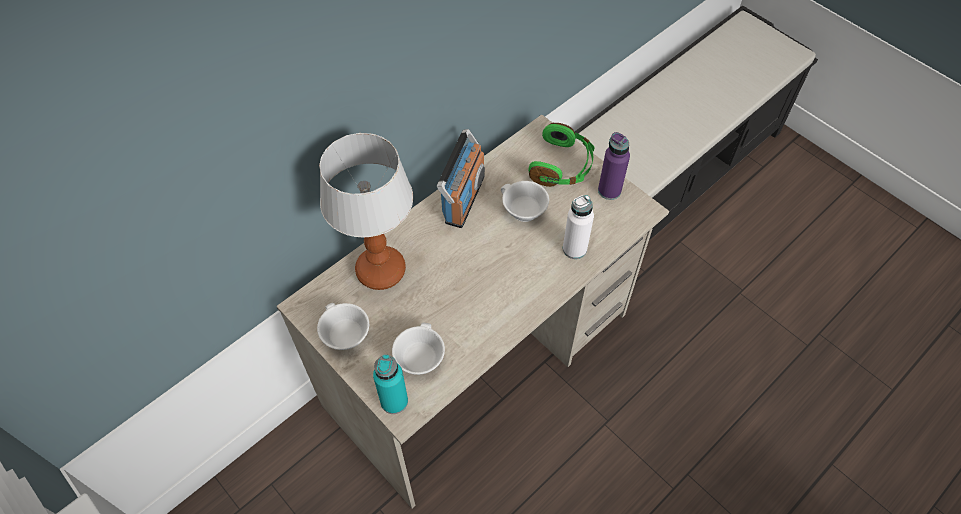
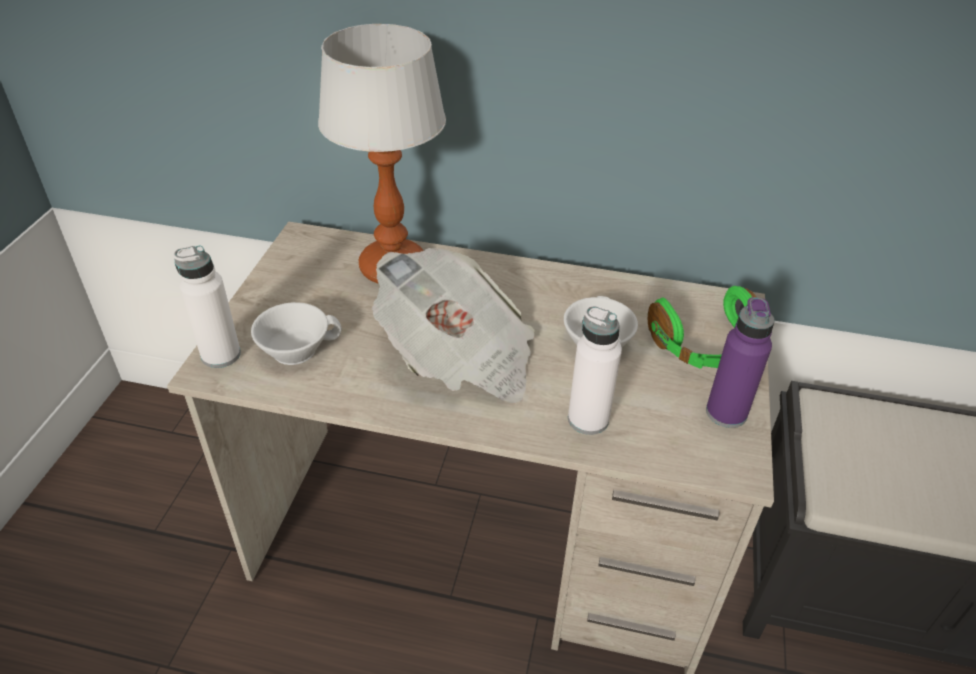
camera: 55 degrees right, 15 degrees down
white cup [317,303,369,350] -> none
turquoise bottle [373,354,408,414] -> white bottle [174,246,241,368]
radio [437,129,485,228] -> none
none -> newspaper [372,248,535,403]

